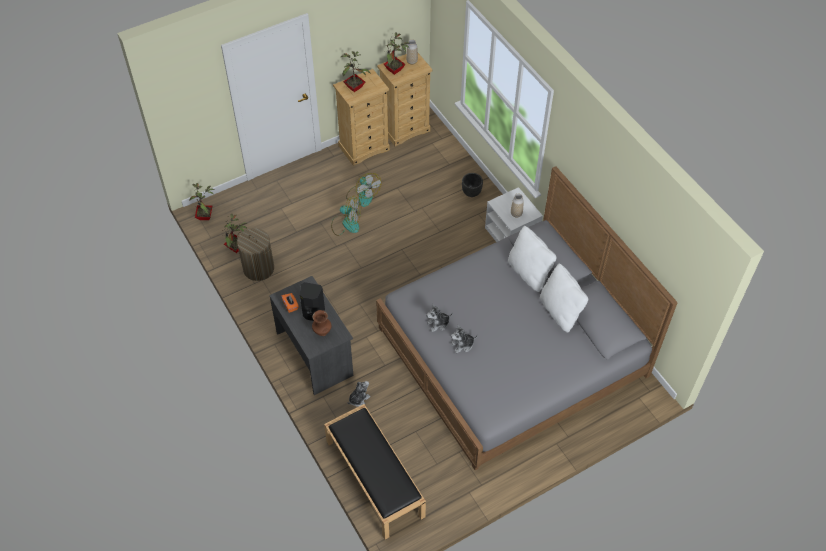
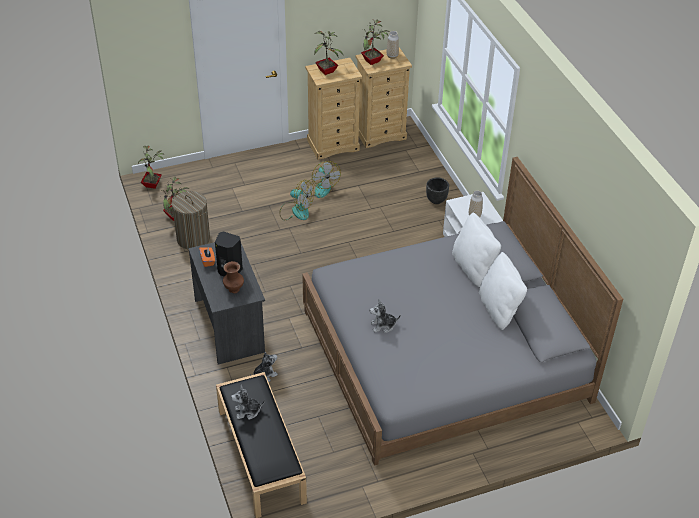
camera: 10 degrees right, 10 degrees down
plush toy [426,304,453,332] -> plush toy moved to [231,385,265,420]

